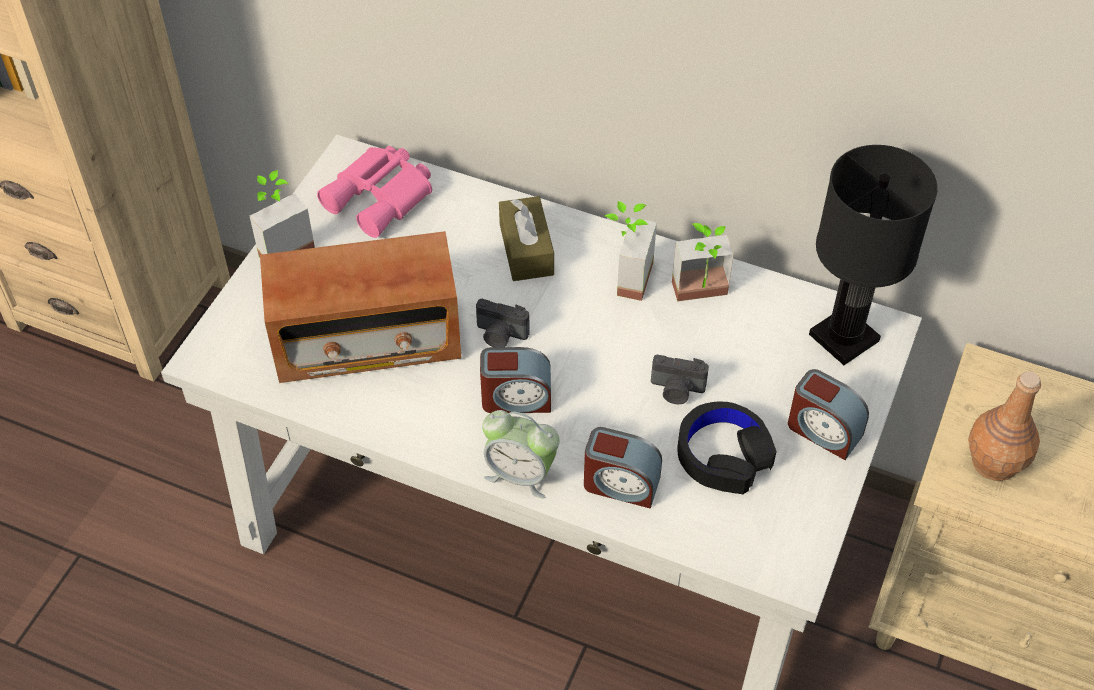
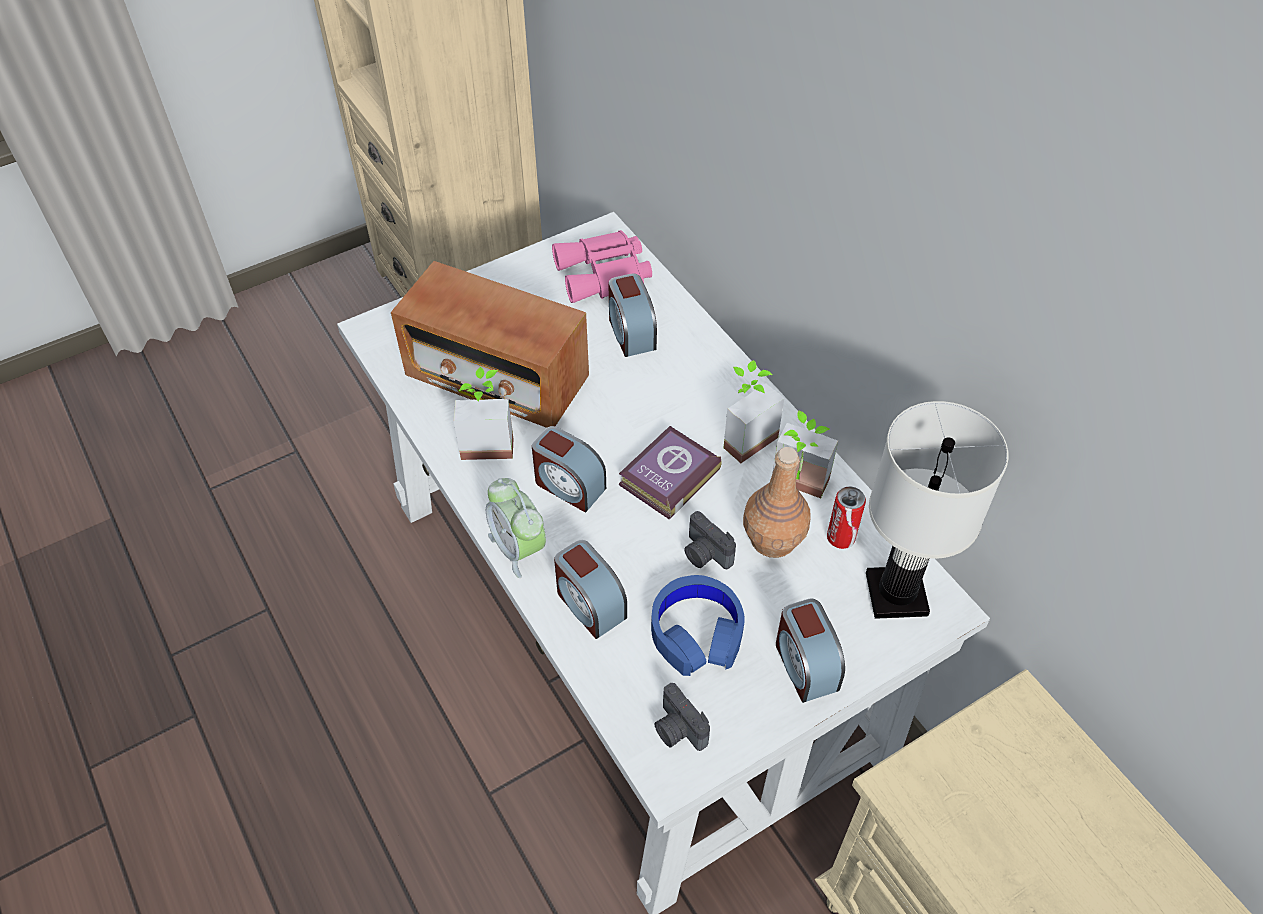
camera: 35 degrees right, 0 degrees up
potted plant [250,170,315,258] -> potted plant moved to [454,367,513,460]
camera [476,299,530,347] -> camera moved to [655,683,710,751]
brown tissue box [499,196,554,281] -> none
black headphones [677,402,777,494] -> blue headphones [651,575,745,676]
black table lamp [809,145,938,365] -> white table lamp [866,401,1008,619]
brown bottle [968,372,1041,481] -> brown bottle moved to [743,447,811,558]
none -> alarm clock [608,274,657,357]
none -> book [619,426,721,519]
none -> can [827,486,866,549]

